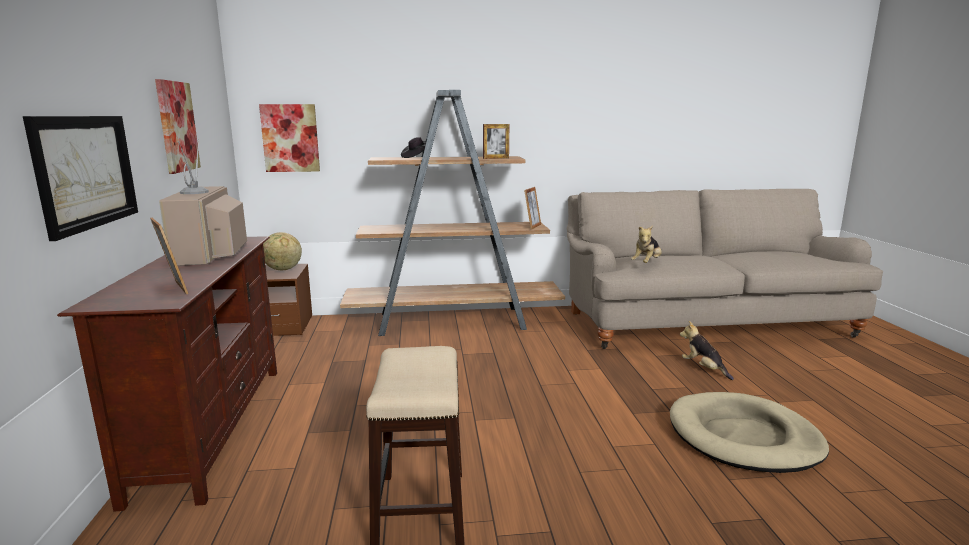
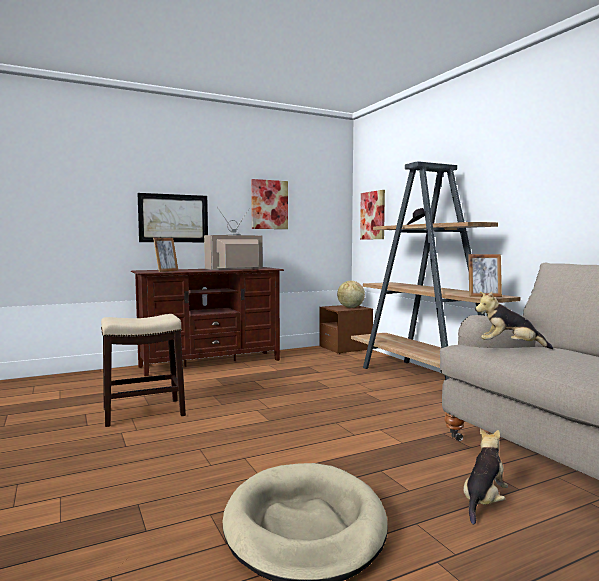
camera: 70 degrees right, 10 degrees down
picture frame [483,124,509,159] -> none

